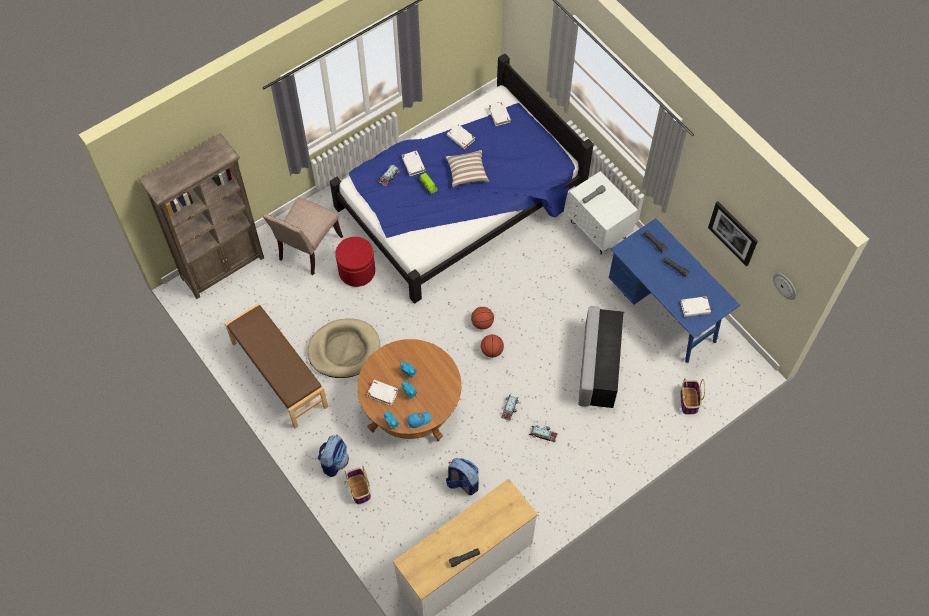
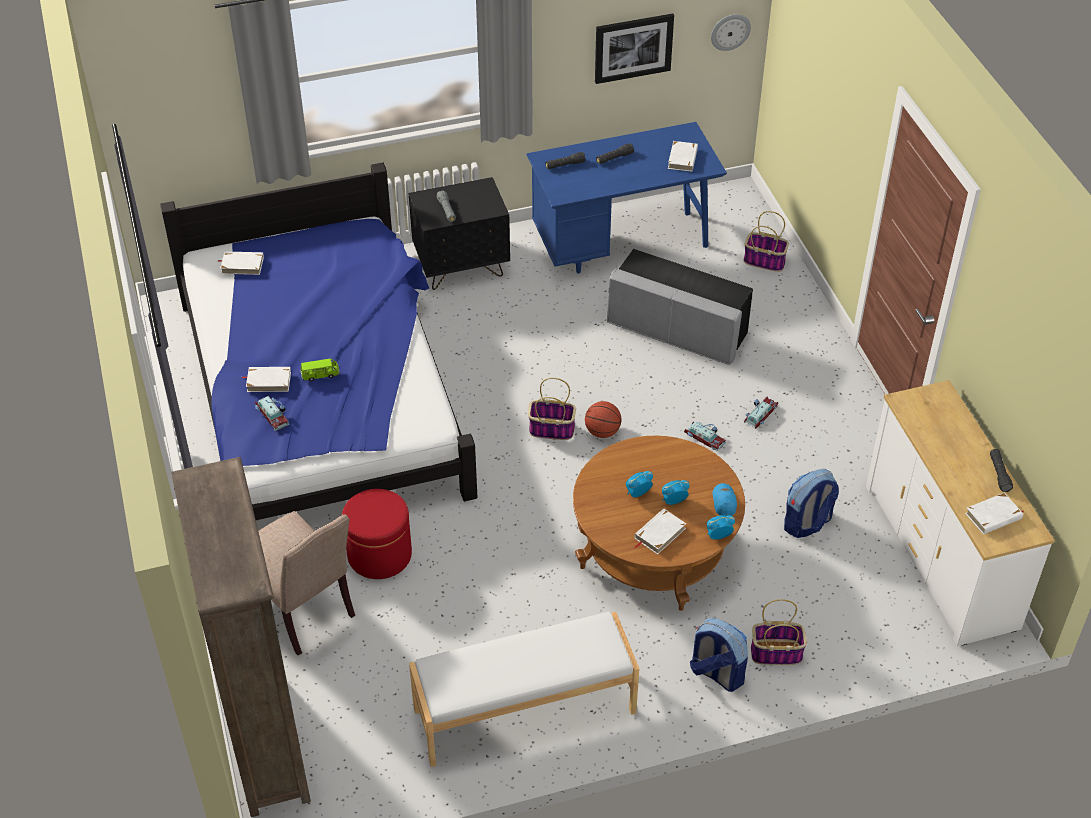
camera: 70 degrees left, 15 degrees down
brown bench [225,303,328,429] -> white bench [409,612,639,767]
beige dog bed [307,318,380,378] -> none
pillow [446,150,490,187] -> none
white book [447,124,475,150] -> white book moved to [965,492,1023,534]
basketball [471,307,494,330] -> basket [528,378,576,440]
white nightstand [566,171,638,254] -> black nightstand [409,177,510,290]

